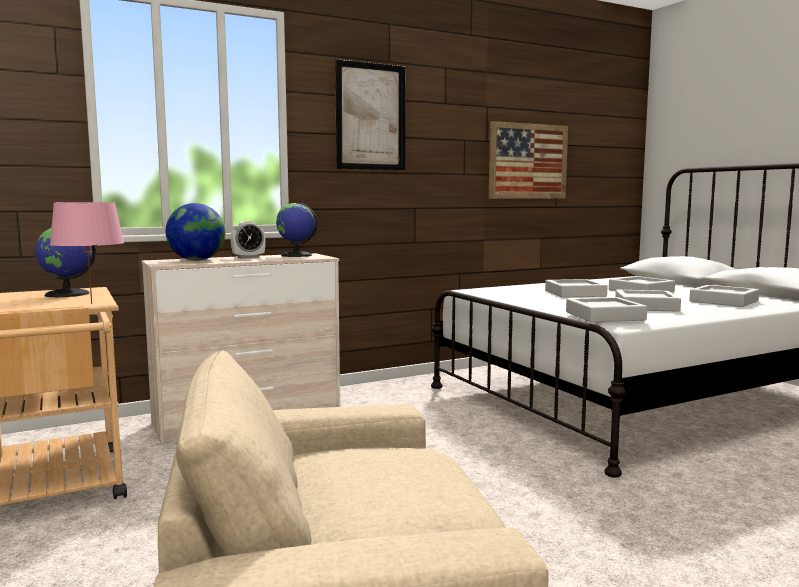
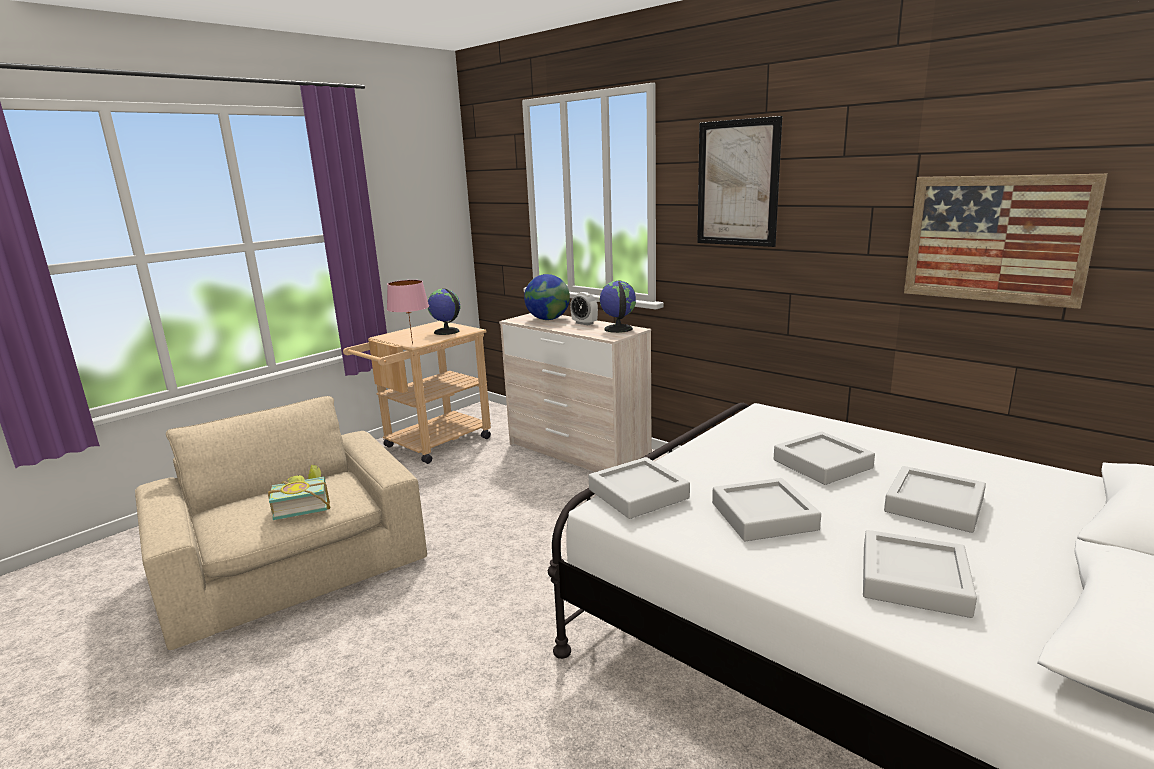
camera: 70 degrees right, 10 degrees up
none -> book [268,465,330,520]

